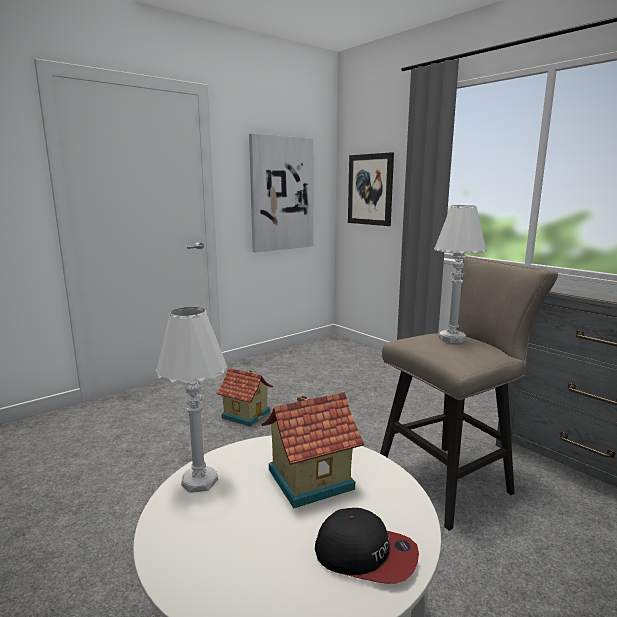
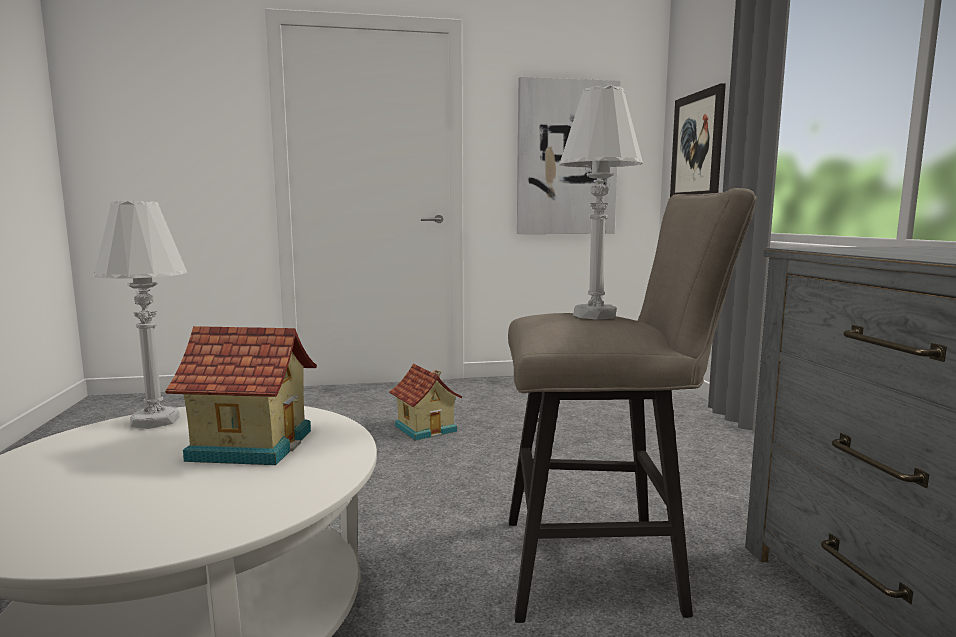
camera: 30 degrees right, 5 degrees down
cap [315,508,419,584] -> none

